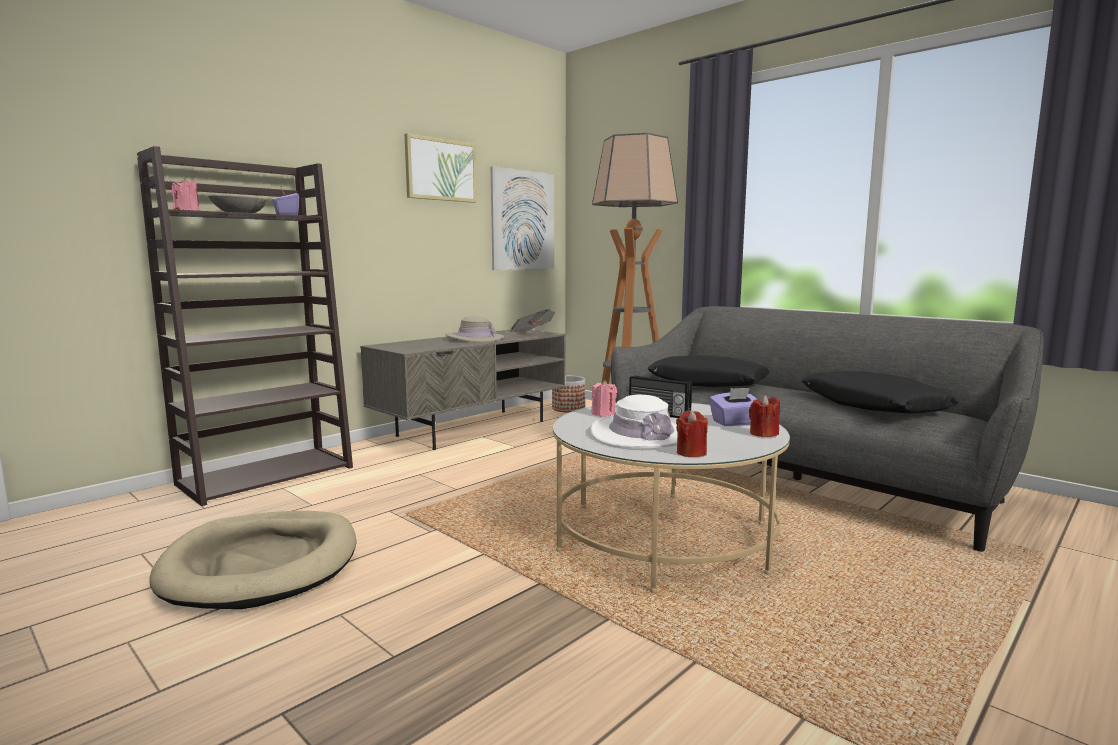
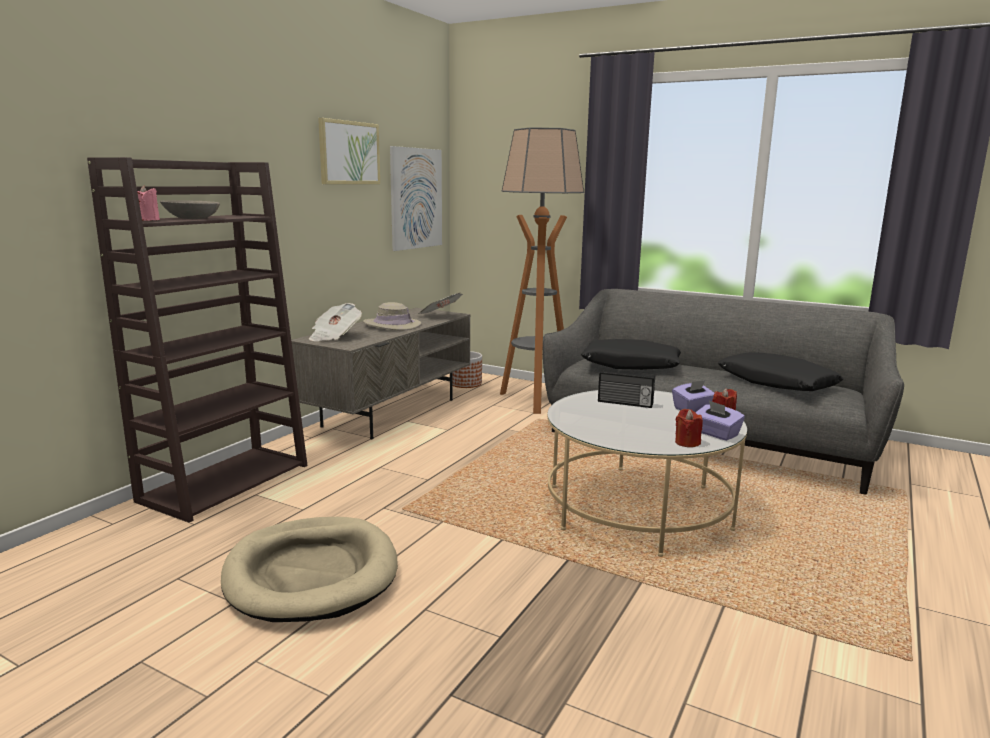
camera: 15 degrees left, 5 degrees up
purple tissue box [272,186,299,215] -> purple tissue box moved to [696,401,745,441]
pink candle [591,380,617,417] -> none
white hat [591,395,678,448] -> none
none -> newspaper [309,303,362,341]

